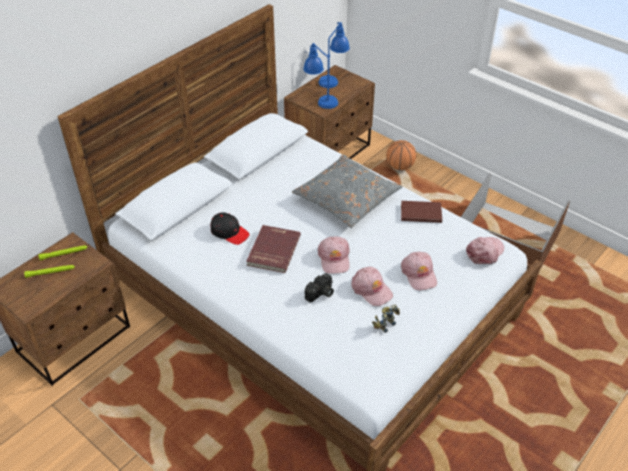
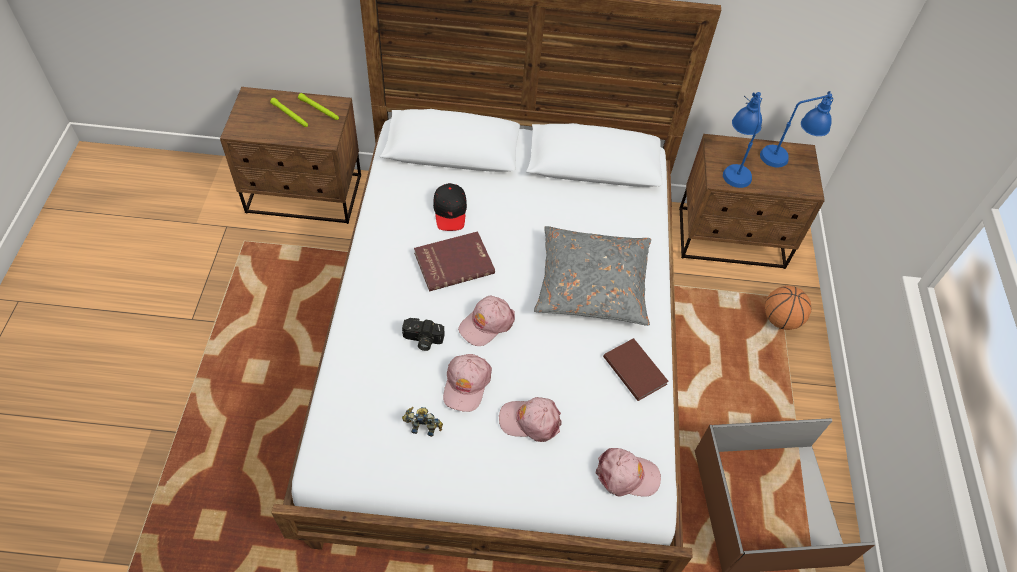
camera: 50 degrees right, 10 degrees up
pink cap [401,252,437,290] -> pink cap turned 60 degrees clockwise [499,397,562,442]

